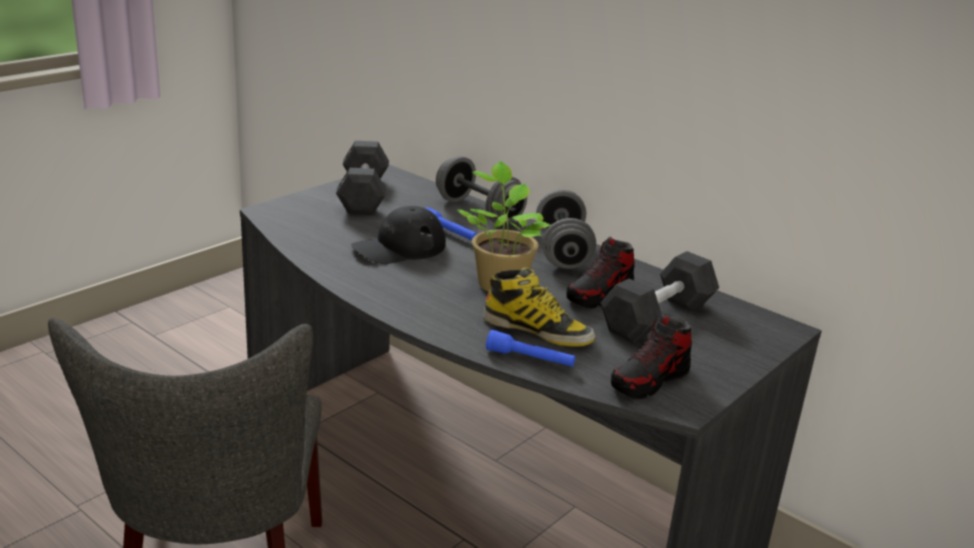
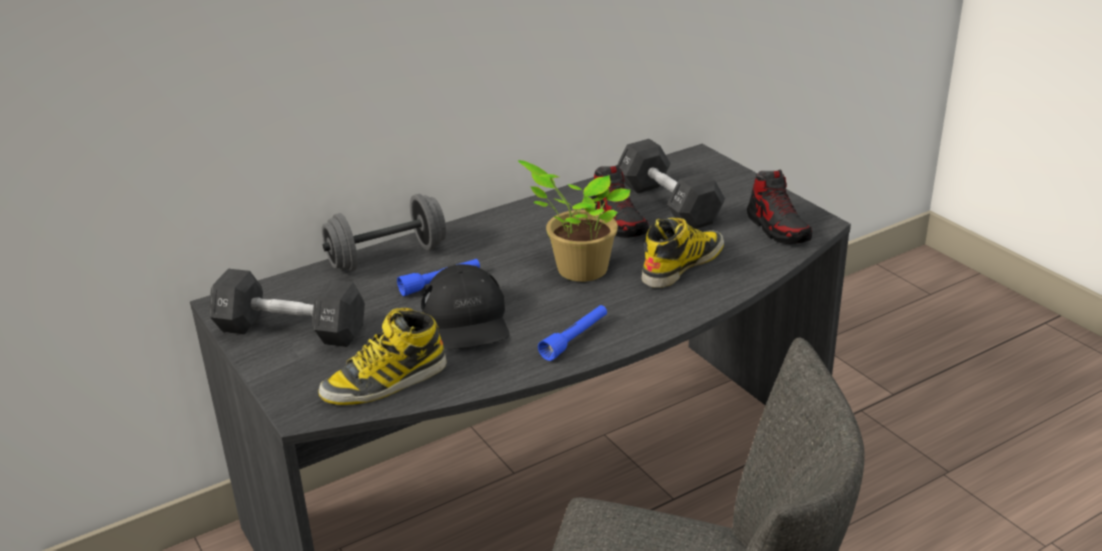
camera: 70 degrees left, 5 degrees up
blue flashlight [486,330,575,367] -> blue flashlight moved to [538,305,607,361]
grey dumbbell [536,190,596,269] -> none
none -> boot [318,308,447,405]

